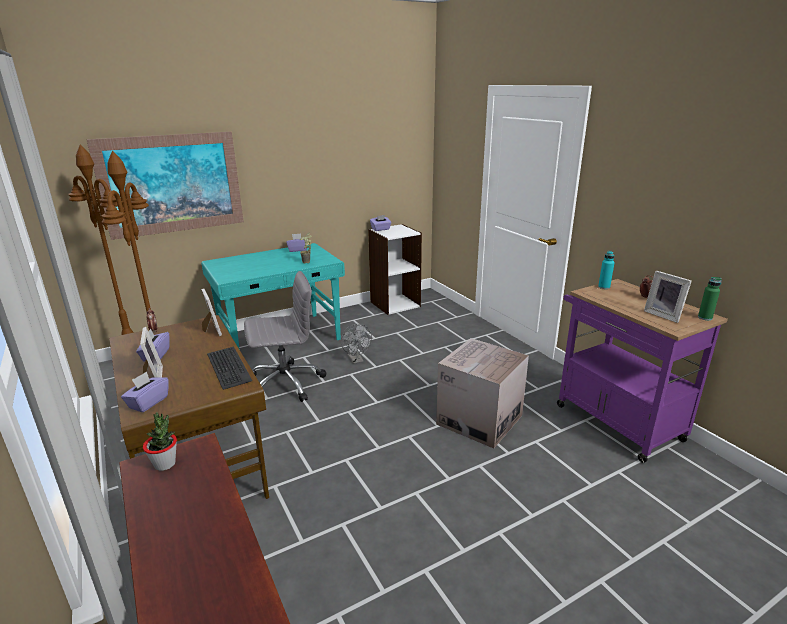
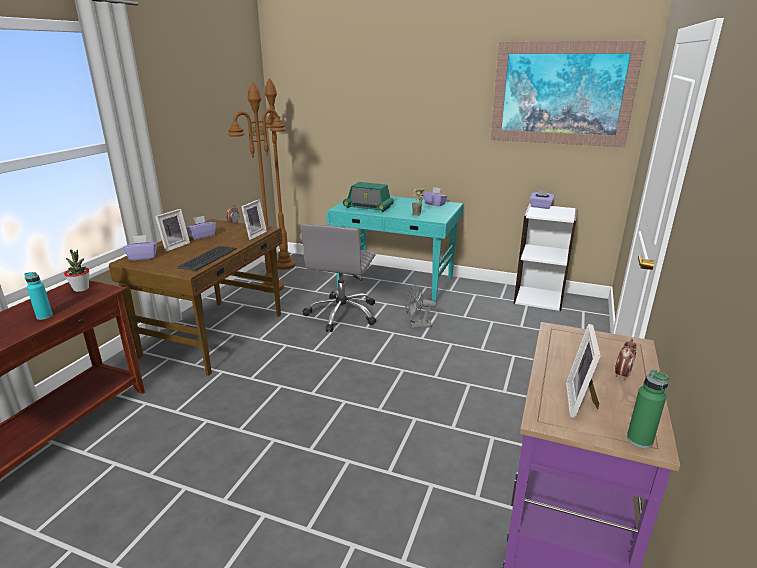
camera: 50 degrees right, 0 degrees up
picture [86,132,244,240] -> picture moved to [491,41,646,147]
grey office chair [244,271,327,402] -> grey office chair turned 75 degrees clockwise [300,224,376,332]
grey fan [341,324,372,364] -> grey fan turned 60 degrees clockwise [405,285,436,328]
cardboard box [436,338,529,449] -> none
turquoise bottle [598,251,615,289] -> turquoise bottle moved to [24,272,53,320]
none -> radio [343,182,394,212]

